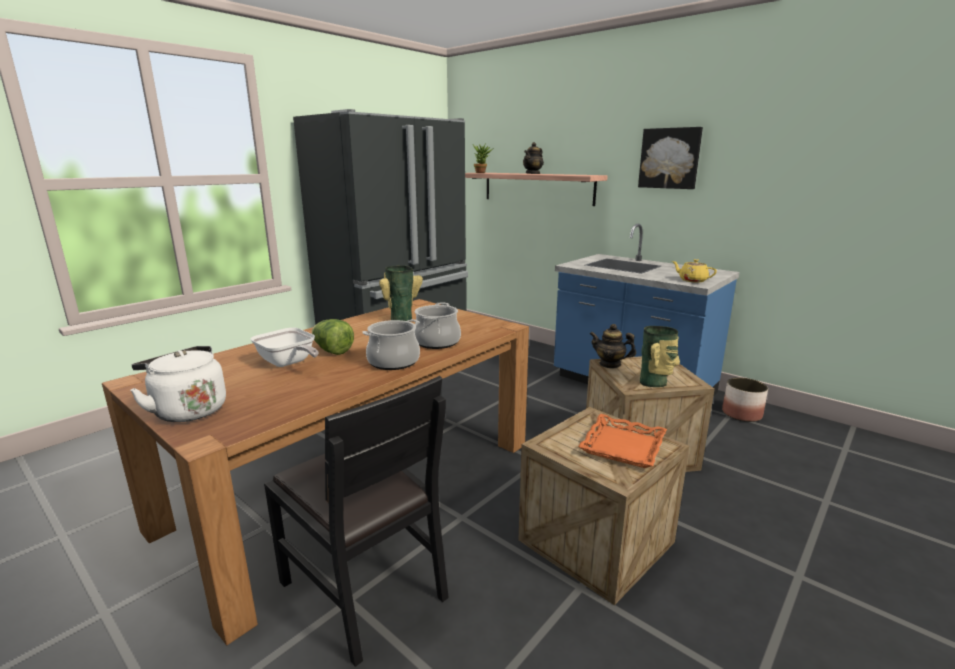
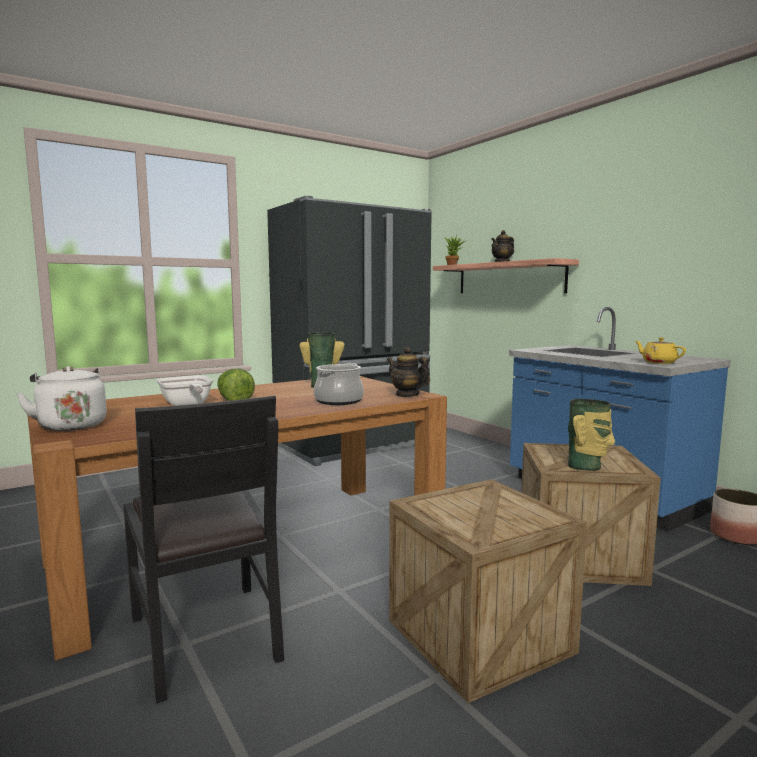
camera: 15 degrees right, 10 degrees down
cooking pot [363,319,420,370] -> none
orange tray [578,414,667,468] -> none
teapot [590,324,636,368] -> teapot moved to [387,347,430,397]
picture [638,127,703,189] -> none

